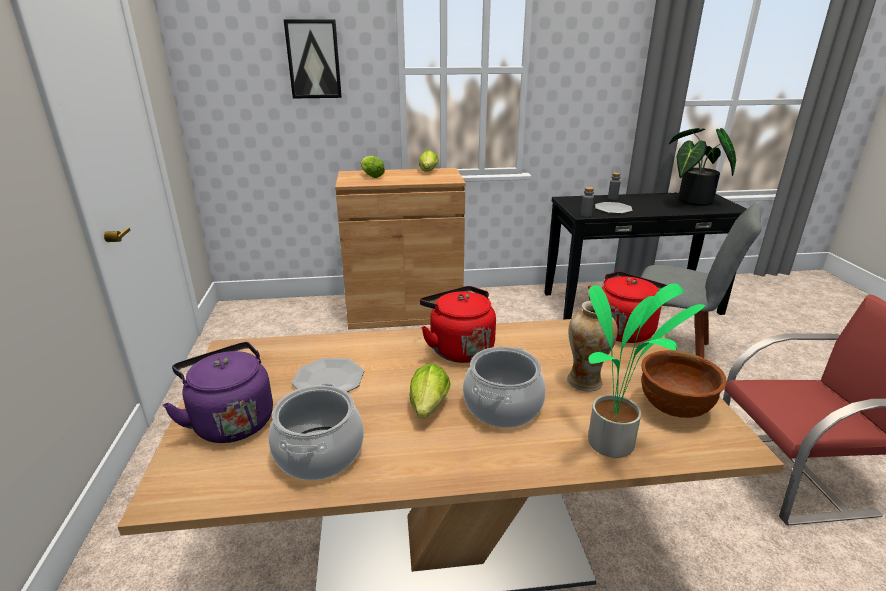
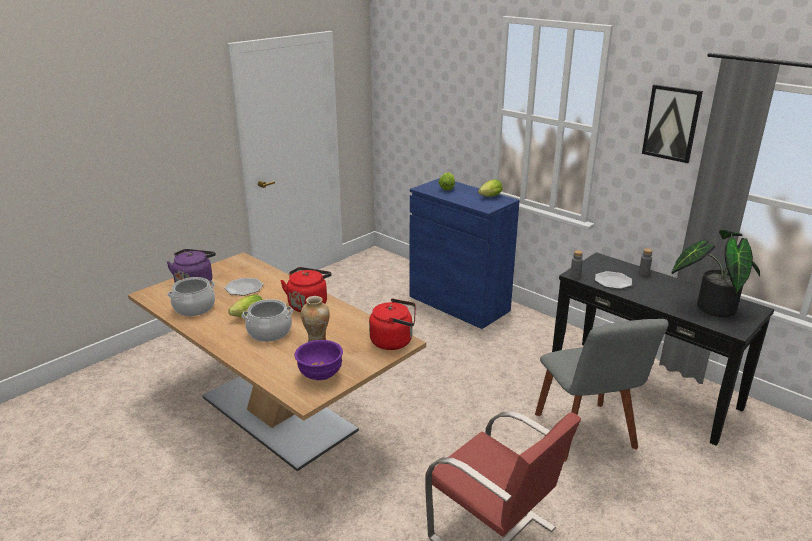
camera: 50 degrees right, 0 degrees up
picture [283,19,342,98] -> picture moved to [642,84,703,163]
brown cabinet [335,168,466,330] -> blue cabinet [409,178,520,329]
potted plant [588,283,705,458] -> none
brown bowl [641,350,727,418] -> purple bowl [295,340,343,380]

